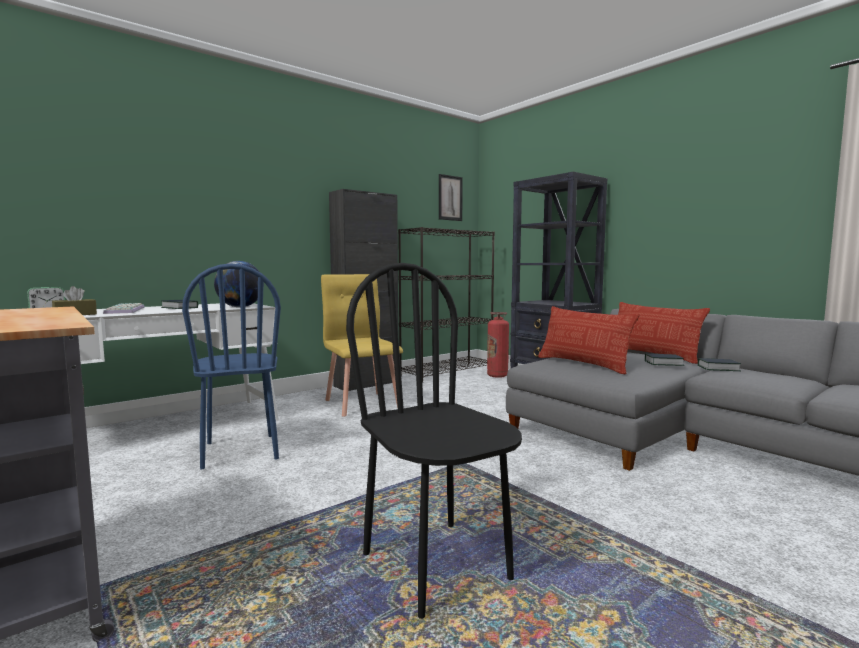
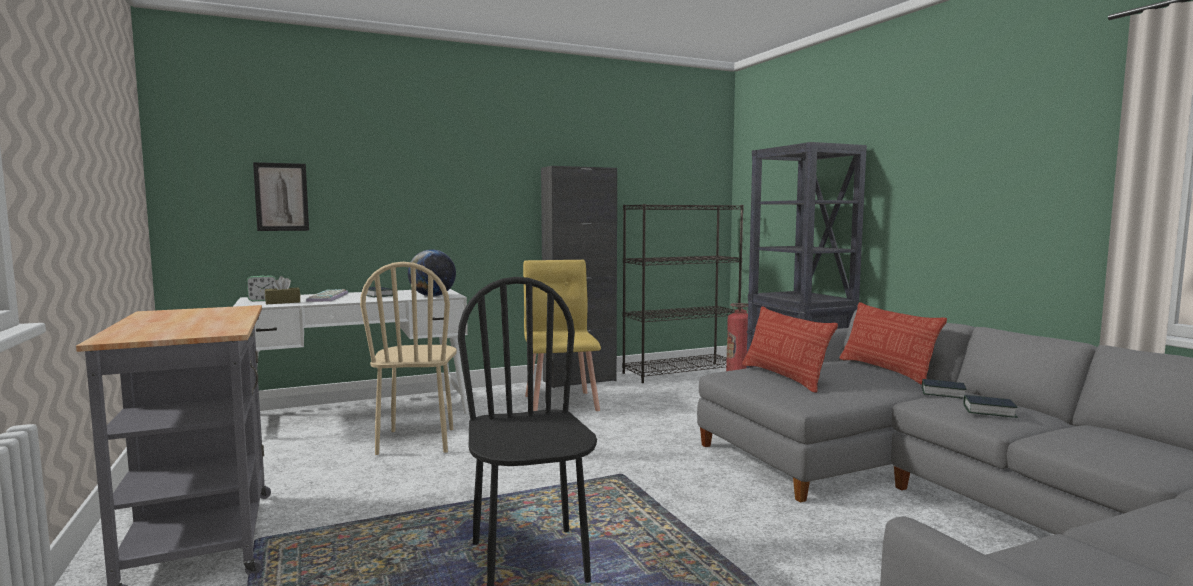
camera: 15 degrees right, 0 degrees up
blue chair [182,263,281,469] -> beige chair [360,262,457,455]
picture [439,174,463,221] -> picture moved to [253,162,309,231]
book [645,354,684,366] -> book moved to [964,395,1018,418]

